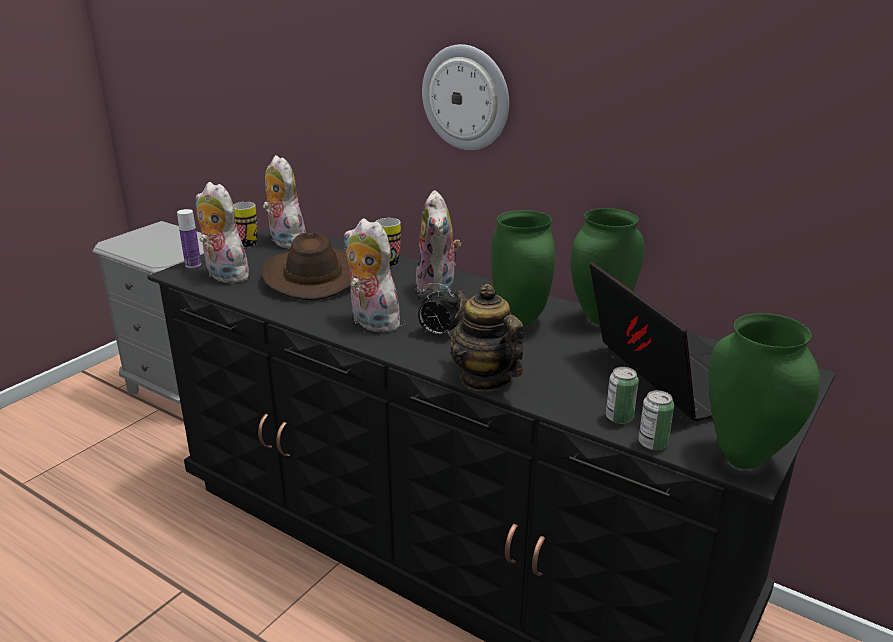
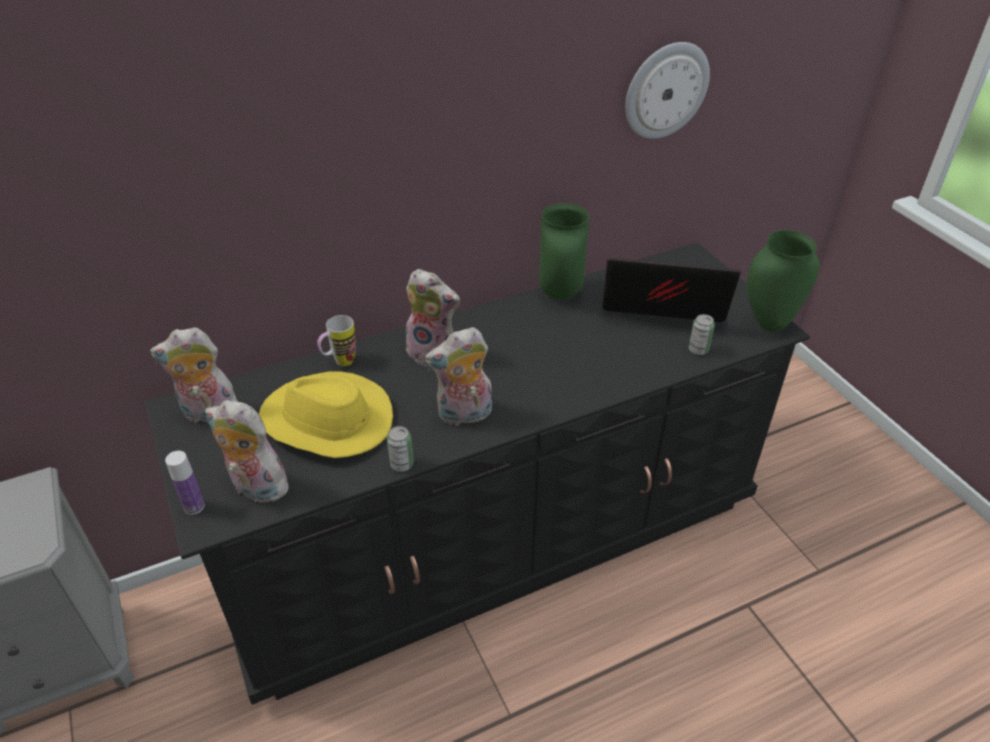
camera: 60 degrees left, 15 degrees up
plush toy [196,182,249,283] -> plush toy turned 45 degrees clockwise [205,400,293,506]
mug [233,202,257,248] -> none
brown hat [262,232,351,301] -> yellow hat [259,371,393,458]
alarm clock [418,283,459,337] -> none
wall clock [422,44,509,150] -> wall clock moved to [625,42,710,139]
teapot [450,284,524,391] -> none
green vase [491,210,555,327] -> none
can [639,390,674,450] -> can moved to [387,426,414,472]

